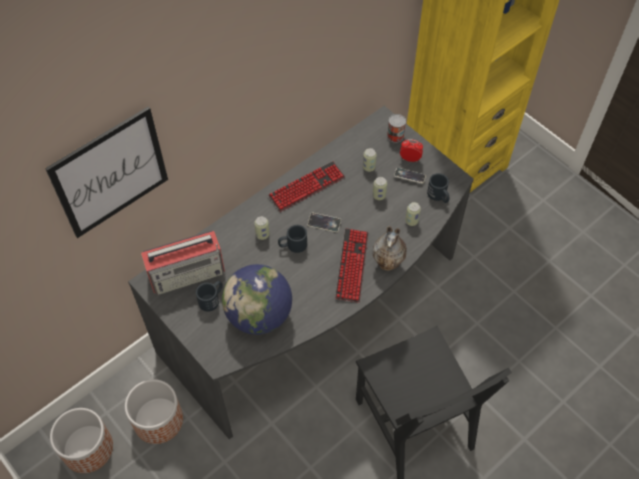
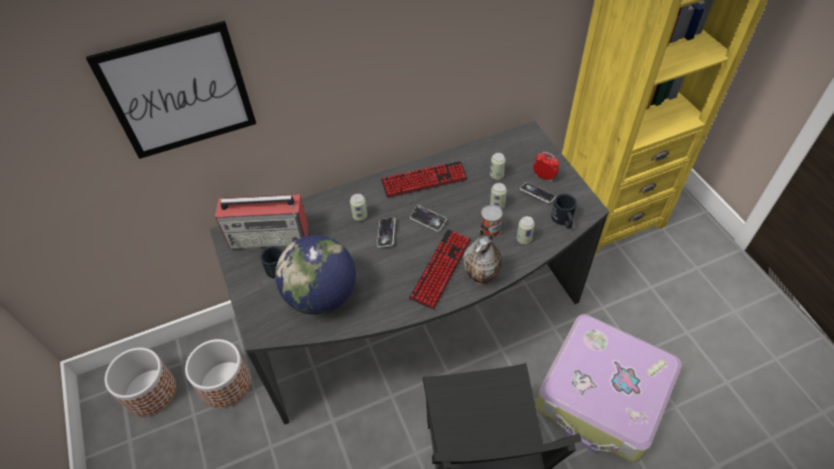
camera: 20 degrees right, 5 degrees down
black mug [278,225,307,253] -> phone [377,217,395,248]
can [387,114,406,143] -> can moved to [480,205,502,238]
none -> suitcase [535,314,682,463]

